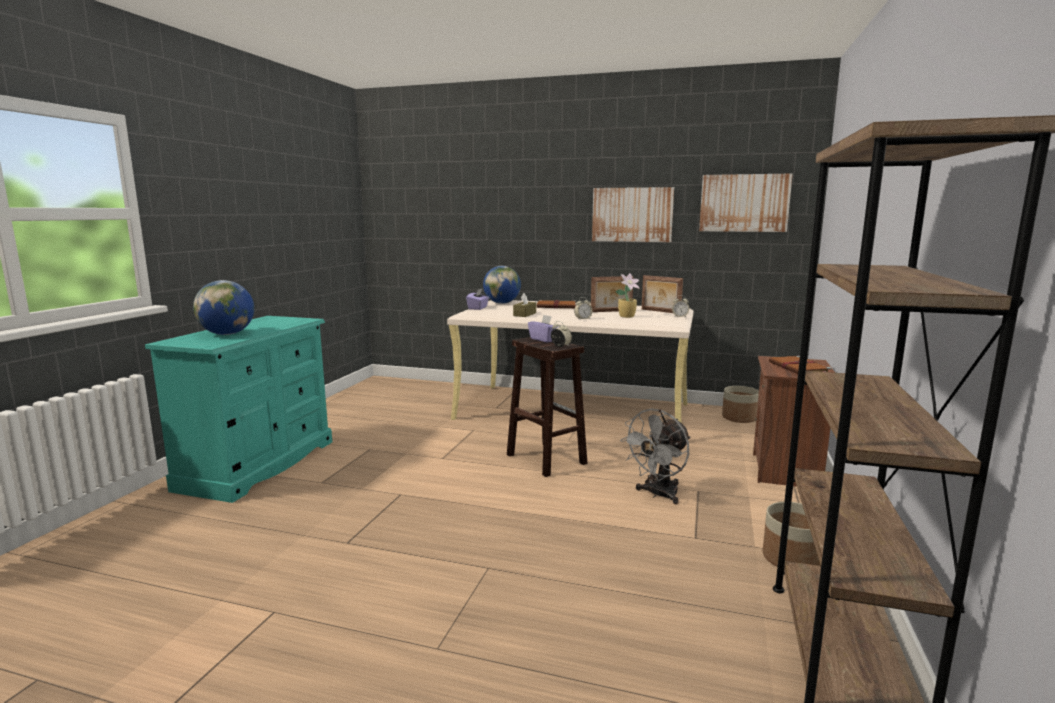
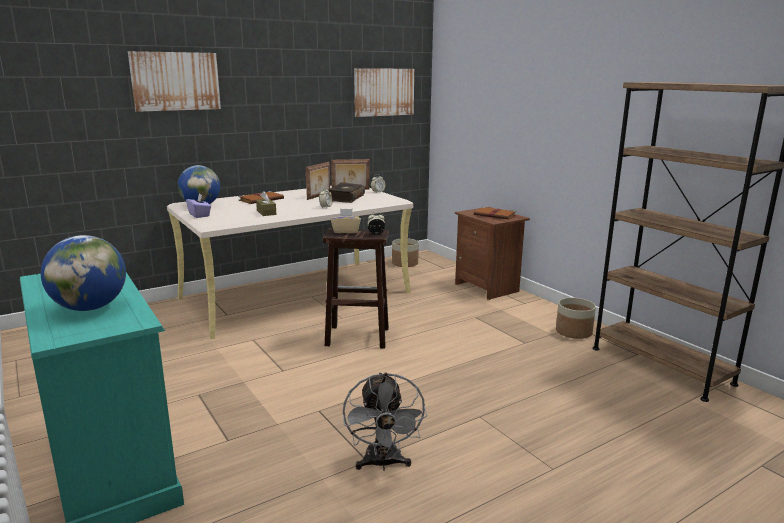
camera: 50 degrees left, 5 degrees up
purple tissue box [528,315,558,343] -> beige tissue box [331,209,361,233]
picture [592,187,674,242] -> picture moved to [128,51,221,112]
potted plant [615,273,639,318] -> book [328,182,365,203]
grey fan [620,408,690,504] -> grey fan moved to [343,372,427,470]

